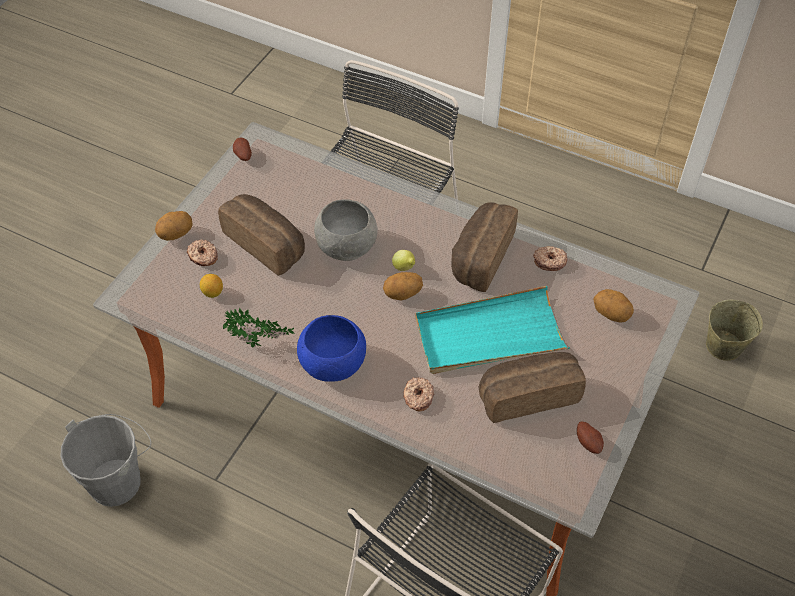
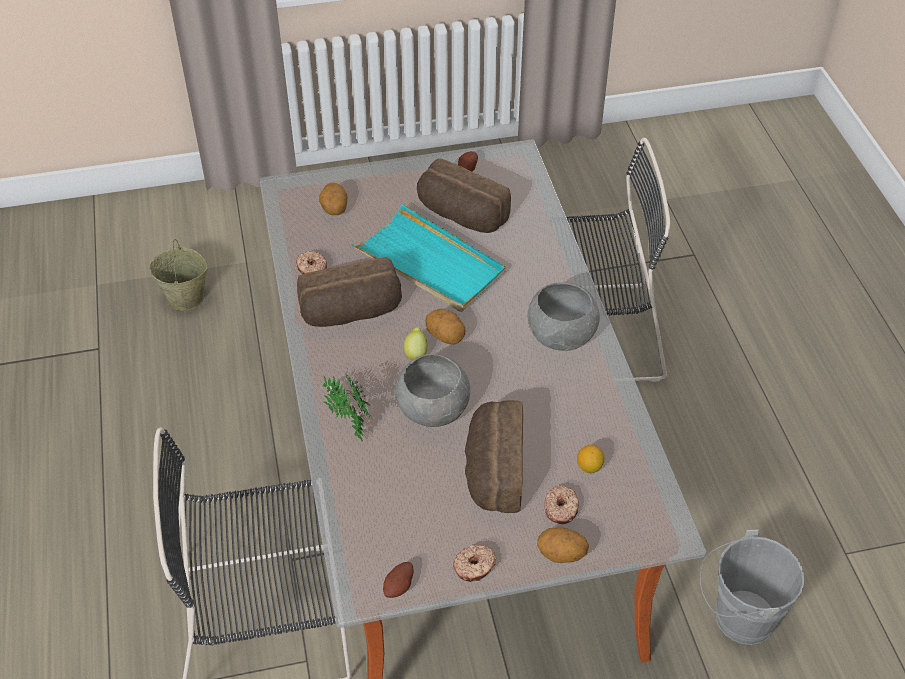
camera: 130 degrees left, 5 degrees down
potted plant [223,308,294,348] -> potted plant moved to [322,374,372,441]
blue bowl [297,315,366,382] -> grey bowl [528,282,600,351]
donut [403,377,434,411] -> donut moved to [453,545,496,582]

